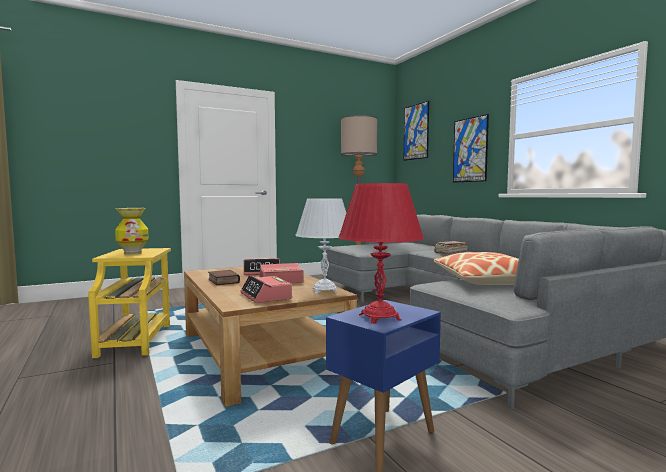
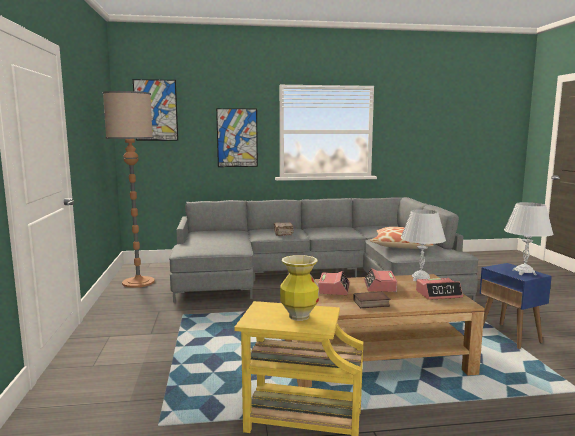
camera: 70 degrees left, 5 degrees up
red table lamp [338,183,424,324] -> white table lamp [504,202,553,275]

